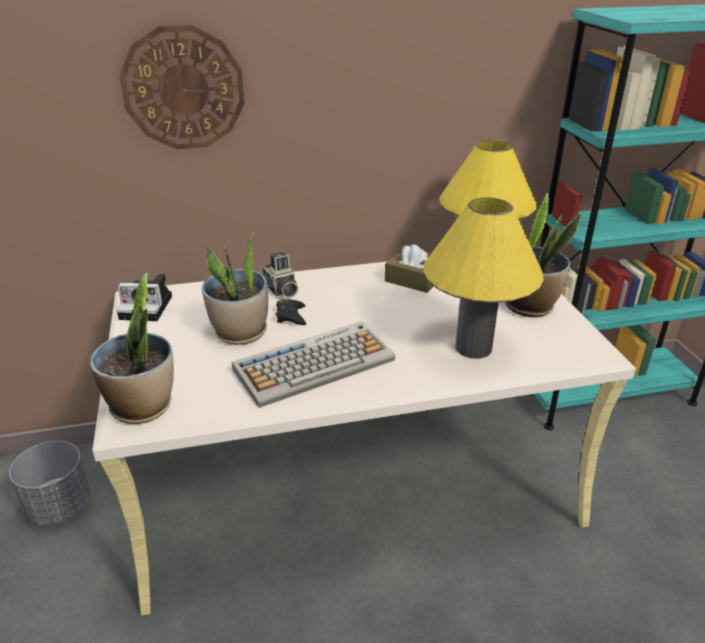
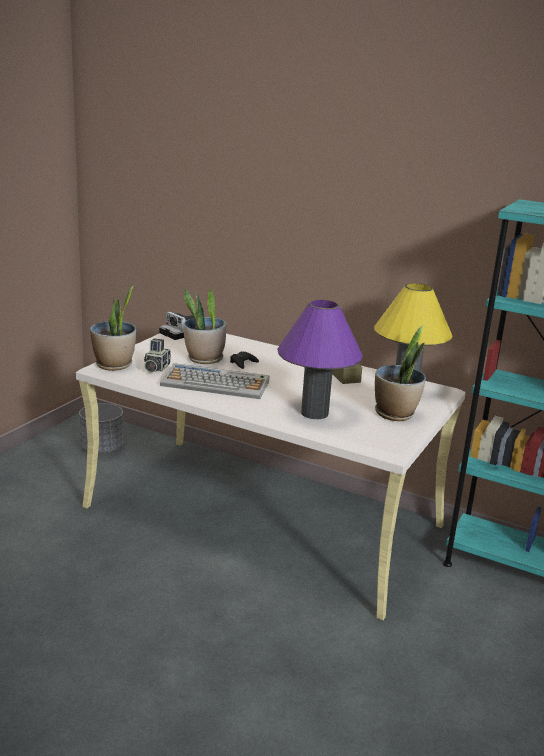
camera: 40 degrees right, 10 degrees down
wall clock [119,25,245,149] -> none
camera [262,252,298,298] -> camera moved to [144,338,171,373]
yellow table lamp [423,197,544,359] -> purple table lamp [277,300,363,419]

